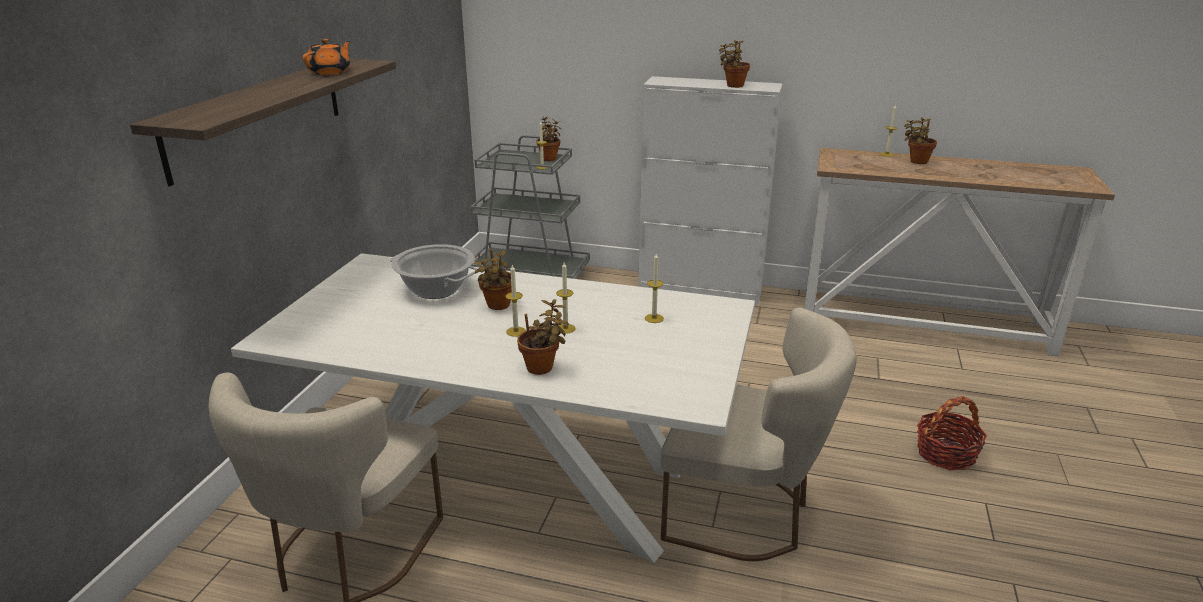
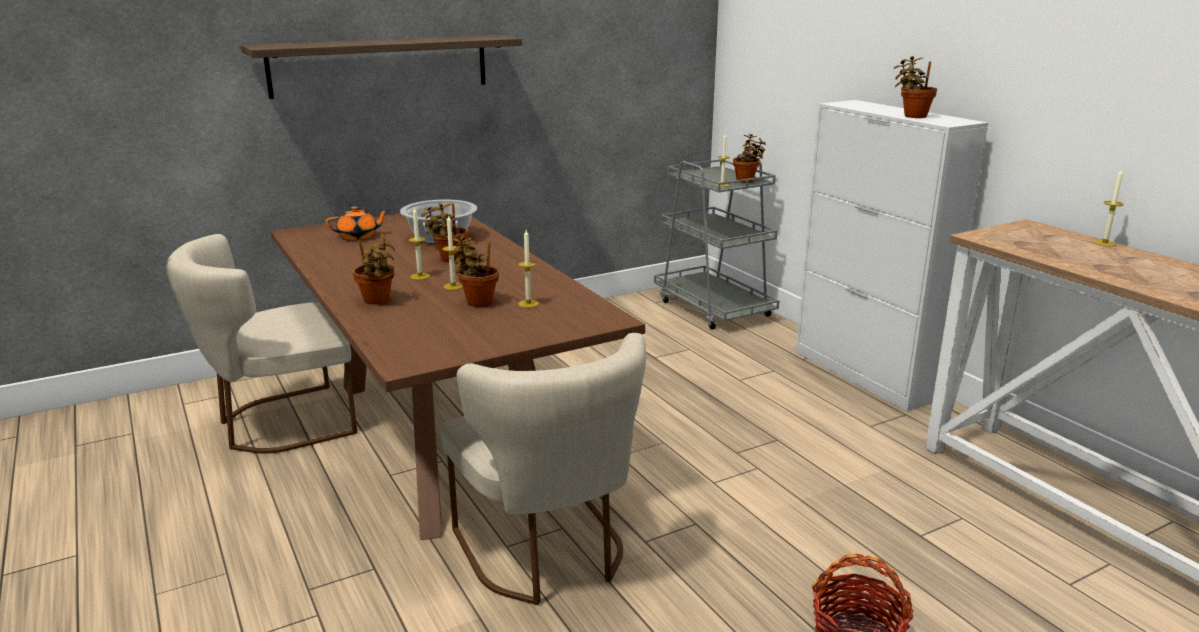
camera: 45 degrees right, 5 degrees down
white dining table [231,253,755,563] -> brown dining table [270,214,645,540]
orange teapot [303,39,351,75] -> orange teapot moved to [325,206,389,240]
potted plant [904,117,937,164] -> potted plant moved to [452,235,499,307]

